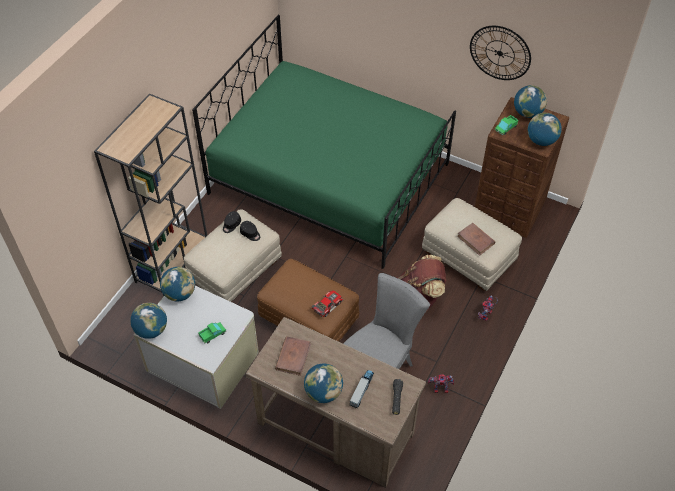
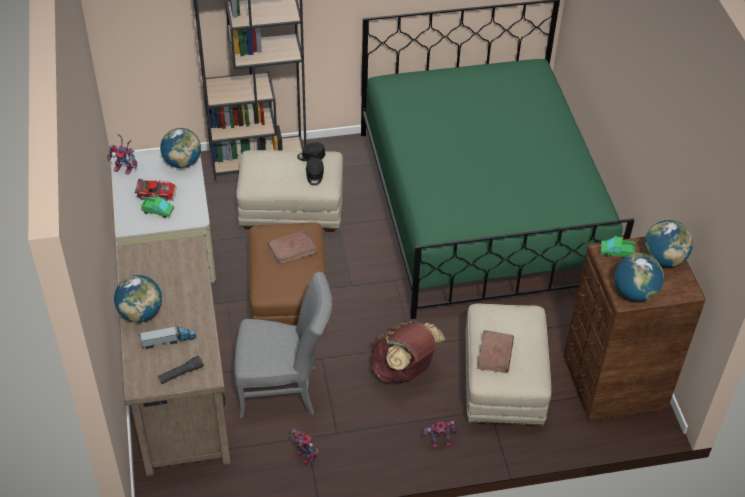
camera: 50 degrees right, 5 degrees down
globe [130,303,167,339] -> toy robot [107,134,137,175]
brown book [275,336,311,376] -> brown book moved to [268,230,317,265]
toy car [311,290,344,317] -> toy car moved to [135,179,177,201]
wall clock [470,26,531,80] -> none

